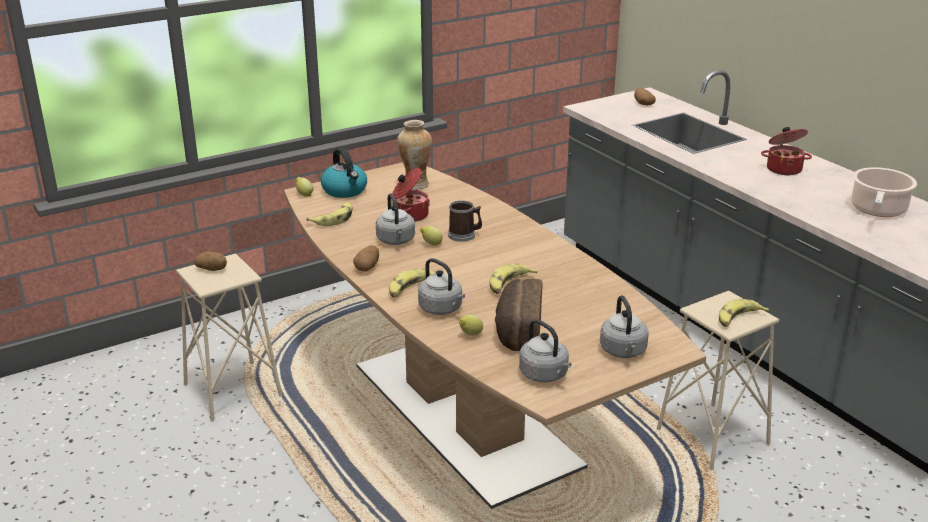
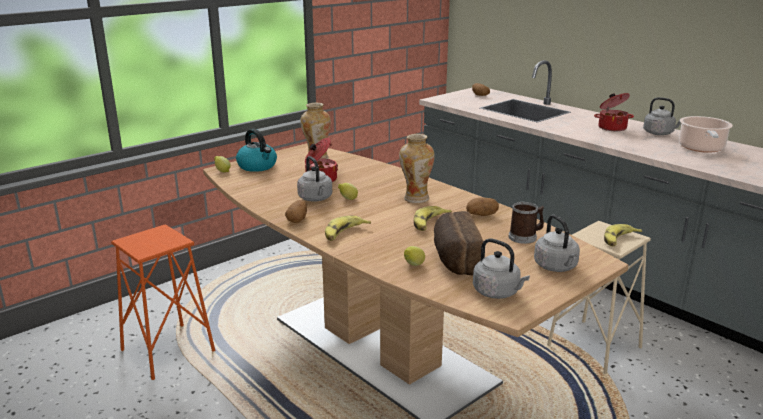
camera: 10 degrees left, 5 degrees down
beige stool [176,253,282,421] -> orange stool [111,224,215,380]
potato [194,251,227,271] -> potato moved to [466,198,499,216]
banana [306,202,352,226] -> none
grey kettle [418,258,465,315] -> grey kettle moved to [643,97,681,135]
mug [448,200,482,242] -> mug moved to [509,202,544,244]
none -> vase [399,134,435,203]

